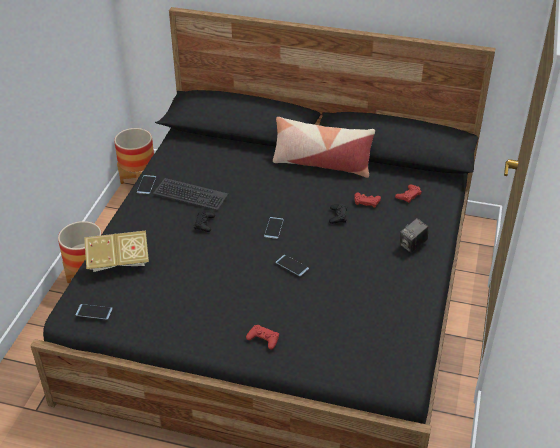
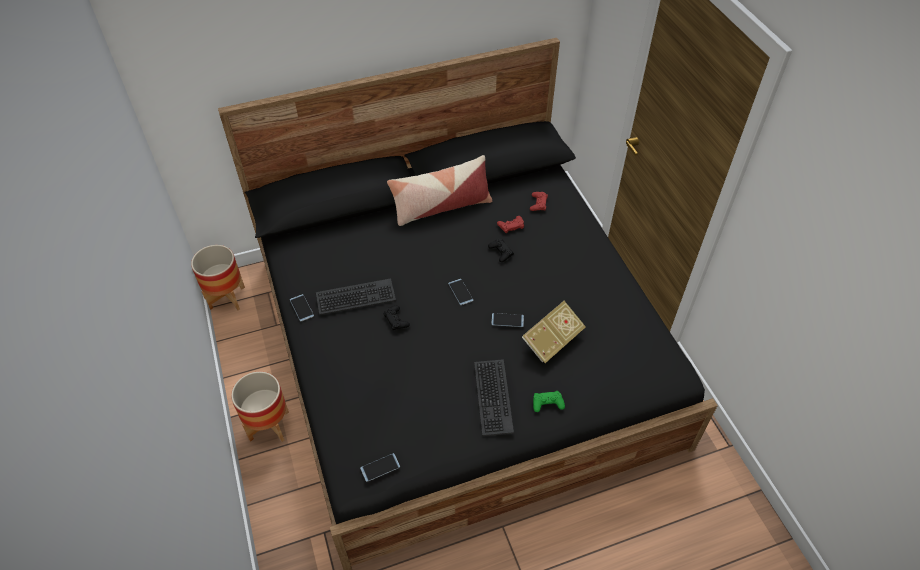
camera: 35 degrees left, 10 degrees up
book [84,231,149,272] -> book moved to [522,301,586,363]
red game controller [246,325,279,349] -> green game controller [533,391,565,412]
camera [400,218,428,253] -> none
none -> keyboard [474,359,514,436]

